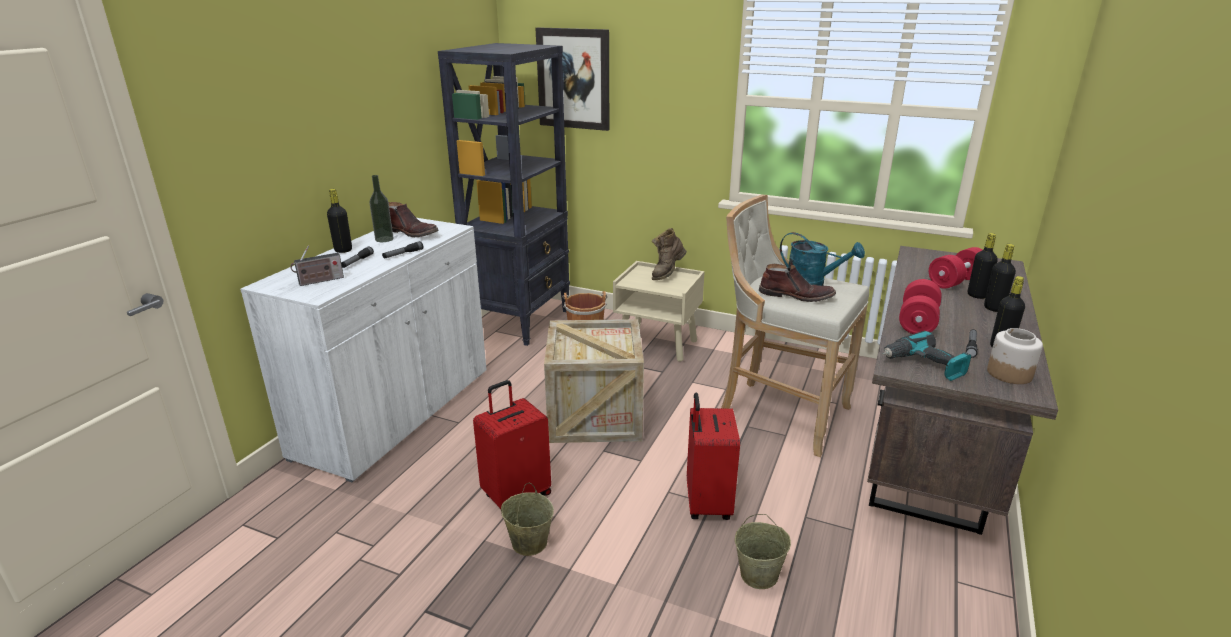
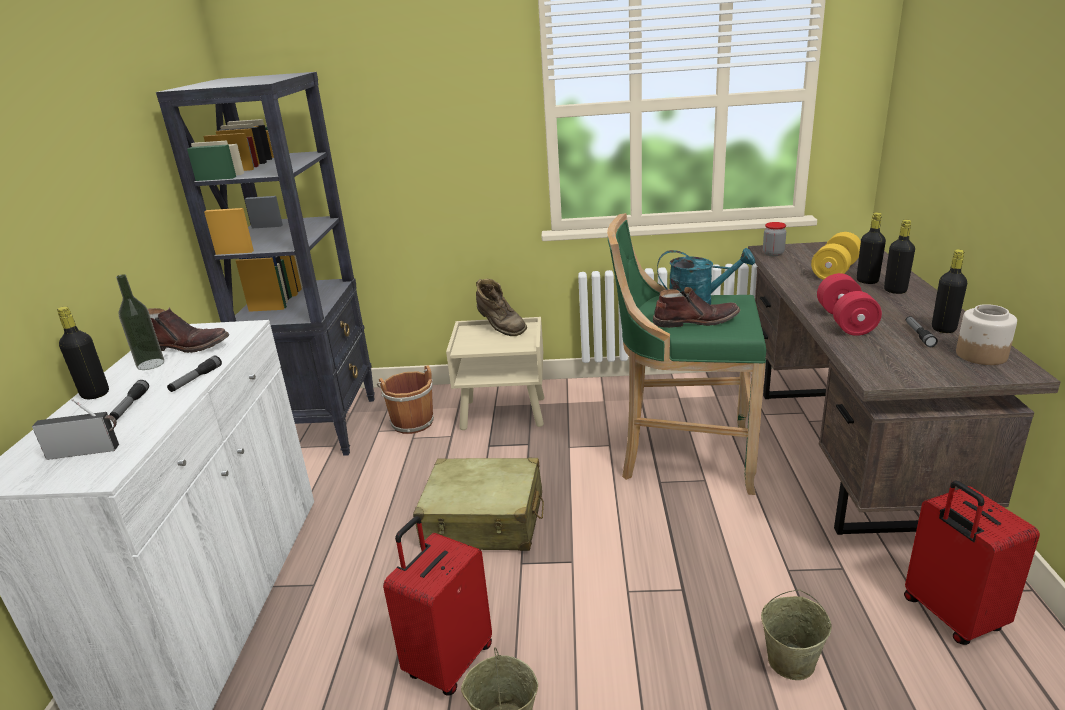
camera: 20 degrees left, 0 degrees up
radio [290,246,344,286] -> radio turned 135 degrees counterclockwise [32,398,119,460]
picture [535,27,609,131] -> none
crate [544,319,644,443] -> beige suitcase [413,458,544,551]
brown boot [652,228,687,280] -> brown boot turned 60 degrees counterclockwise [476,279,527,336]
red suitcase [687,393,740,520] -> red suitcase moved to [904,481,1040,645]
beige stool [721,195,869,457] -> green stool [607,213,766,495]
power drill [882,331,971,381] -> none
red dumbbell [929,247,982,289] -> yellow dumbbell [811,232,861,280]
none -> jar [763,222,786,256]

